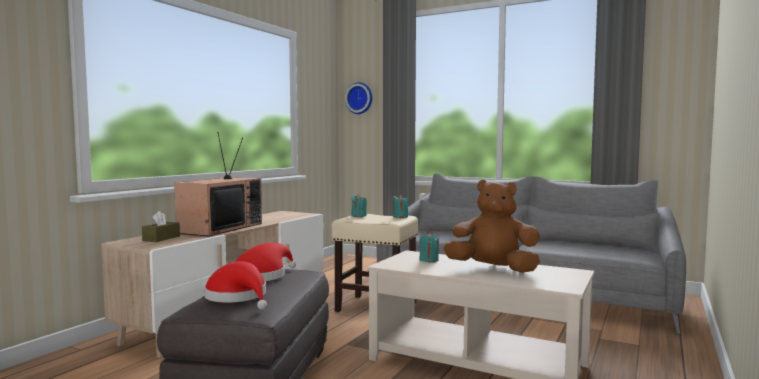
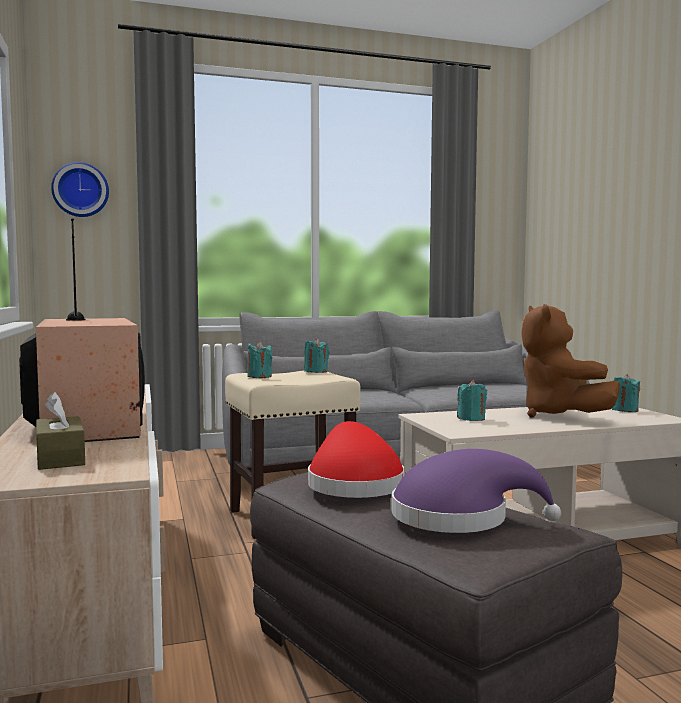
camera: 45 degrees left, 0 degrees up
red hat [204,261,267,310] -> purple hat [391,449,561,533]
brown plush toy [443,180,540,273] -> brown plush toy turned 75 degrees counterclockwise [521,304,620,418]
none -> turquoise candle [612,374,640,412]

